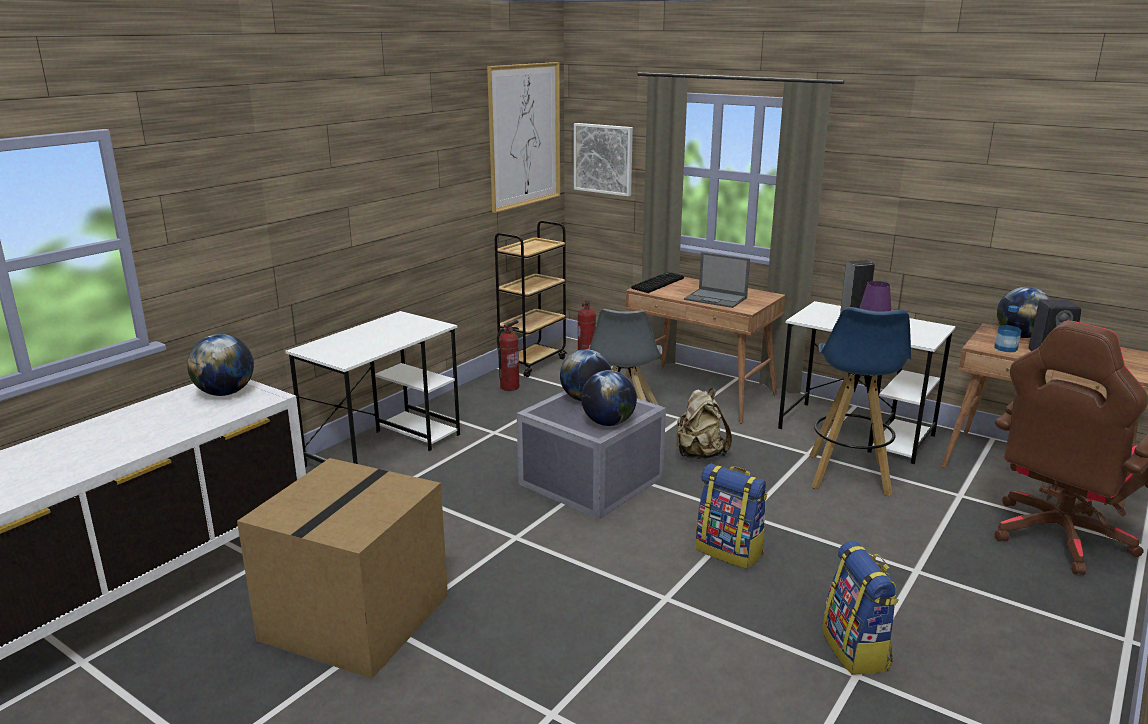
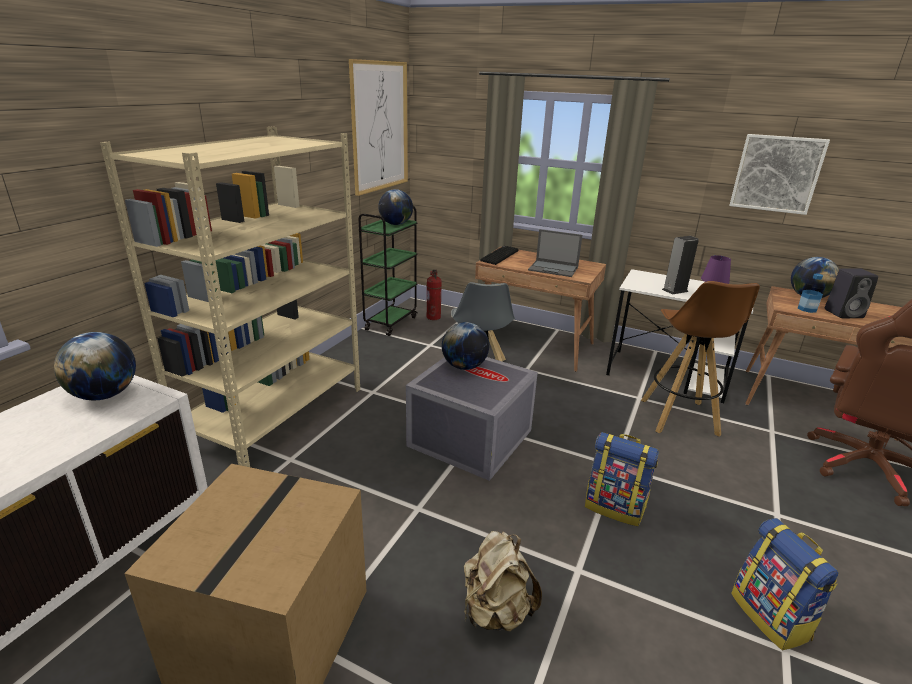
camera: 10 degrees left, 5 degrees up
white desk [285,311,460,467] -> beige bookcase [100,127,360,467]
brown cart [495,221,567,377] -> green cart [359,206,418,336]
fire extinguisher [497,320,519,391] -> none
picture [574,123,633,196] -> picture moved to [729,134,830,215]
globe [581,370,637,426] -> globe moved to [378,189,413,225]
beige backpack [676,388,732,459] -> beige backpack moved to [464,531,542,632]
blue stool [809,307,911,496] -> brown stool [641,281,760,437]

